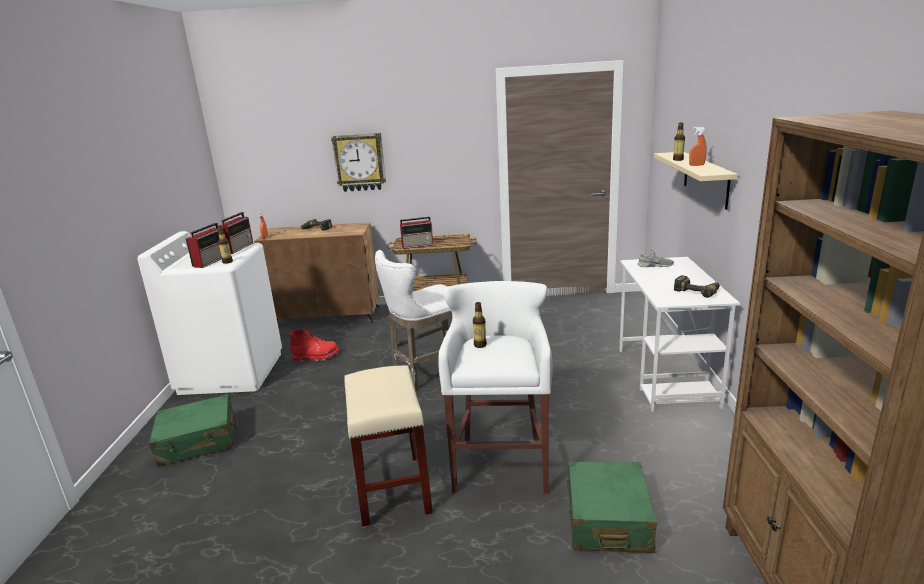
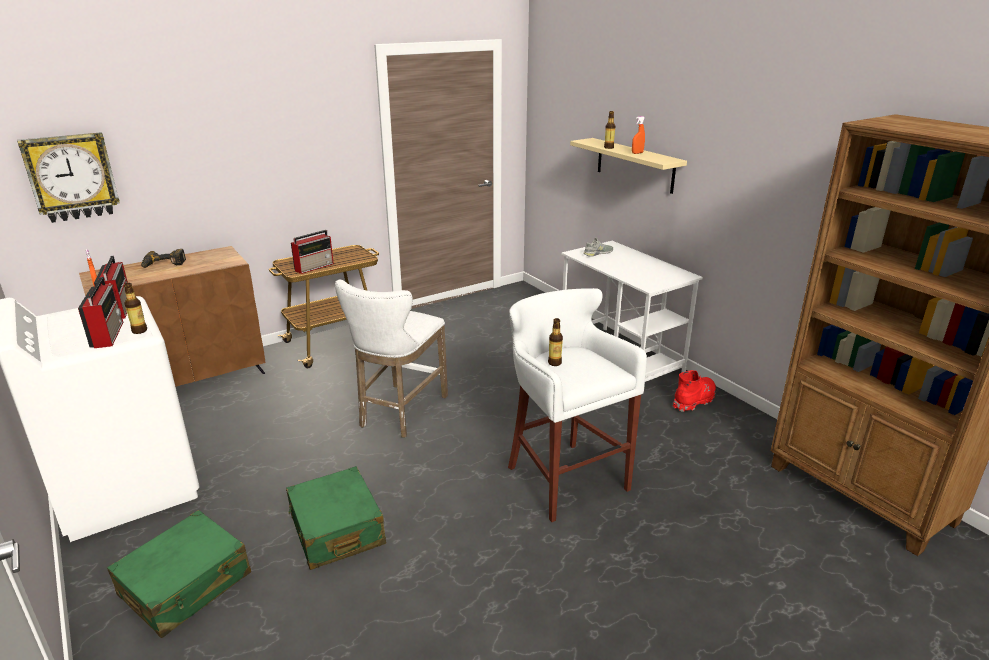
camera: 35 degrees left, 5 degrees up
red boot [289,330,339,362] -> red boot moved to [673,370,716,412]
wall clock [331,133,386,192] -> wall clock moved to [17,132,120,223]
beige stool [345,365,433,528] -> none
green suitcase [566,461,657,553] -> green suitcase moved to [286,466,386,570]
power drill [674,275,720,298] -> none

